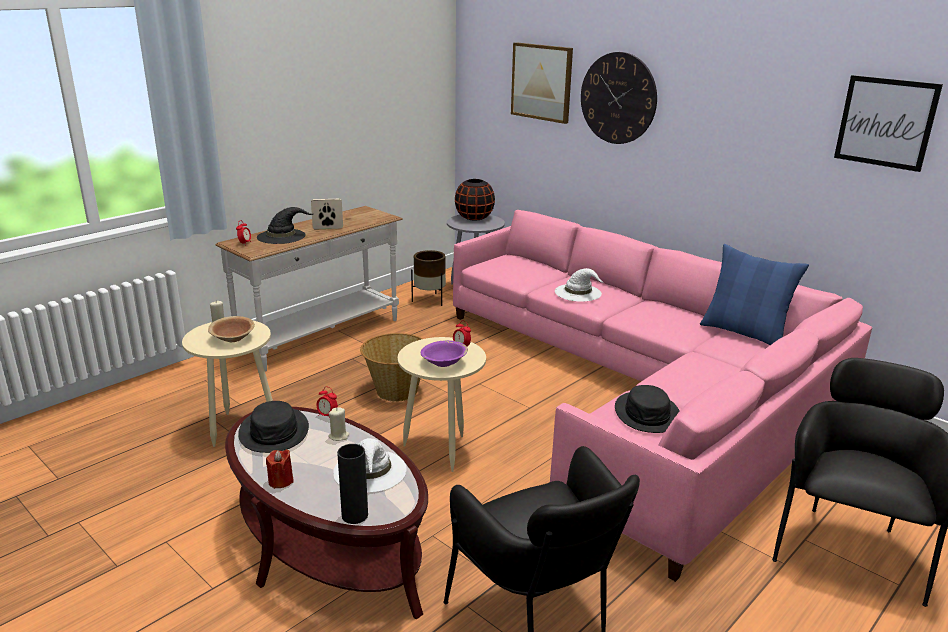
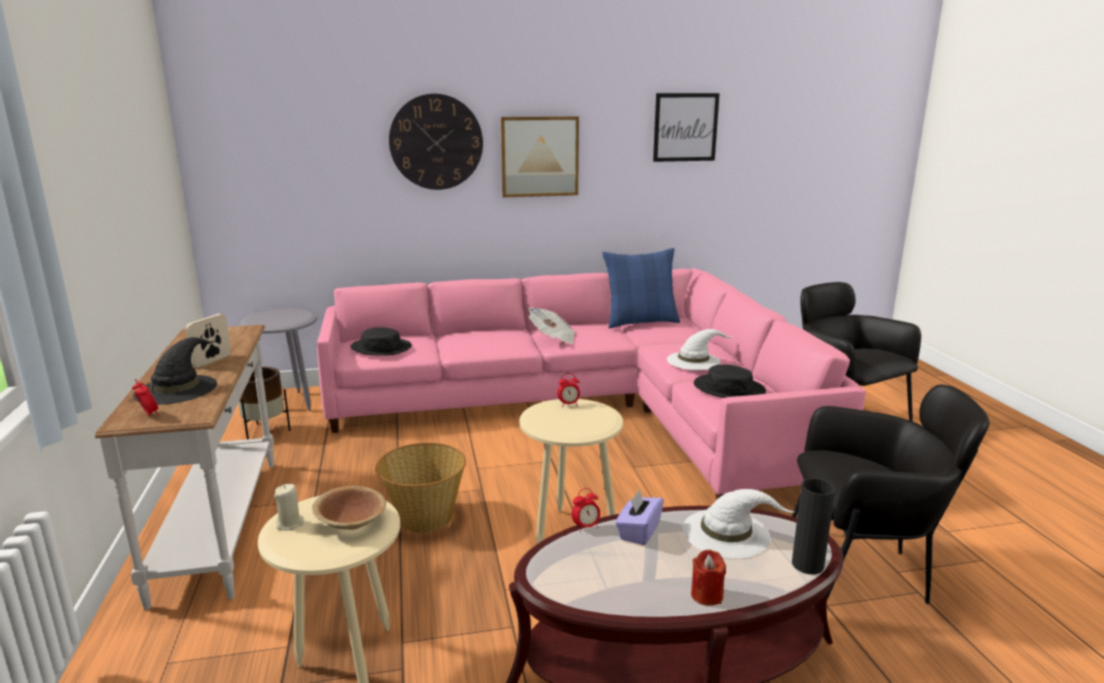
camera: 55 degrees left, 5 degrees down
black hat [238,401,309,453] -> black hat moved to [351,327,412,356]
beige candle [328,407,350,441] -> purple tissue box [616,490,664,545]
purple bowl [421,340,468,367] -> none
black vase [455,179,495,221] -> none
picture [511,42,573,124] -> picture moved to [500,116,579,198]
white hat [555,268,604,302] -> white hat moved to [667,329,733,370]
none -> newspaper [529,307,576,344]

